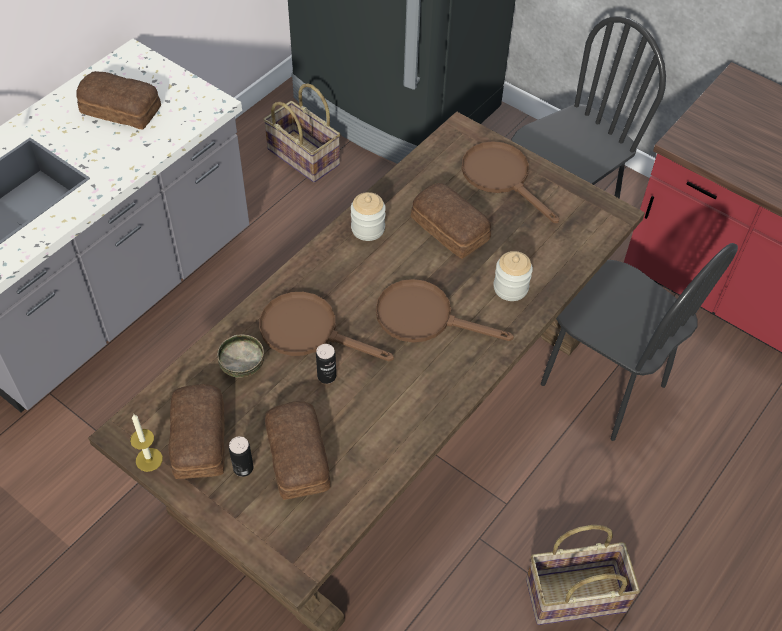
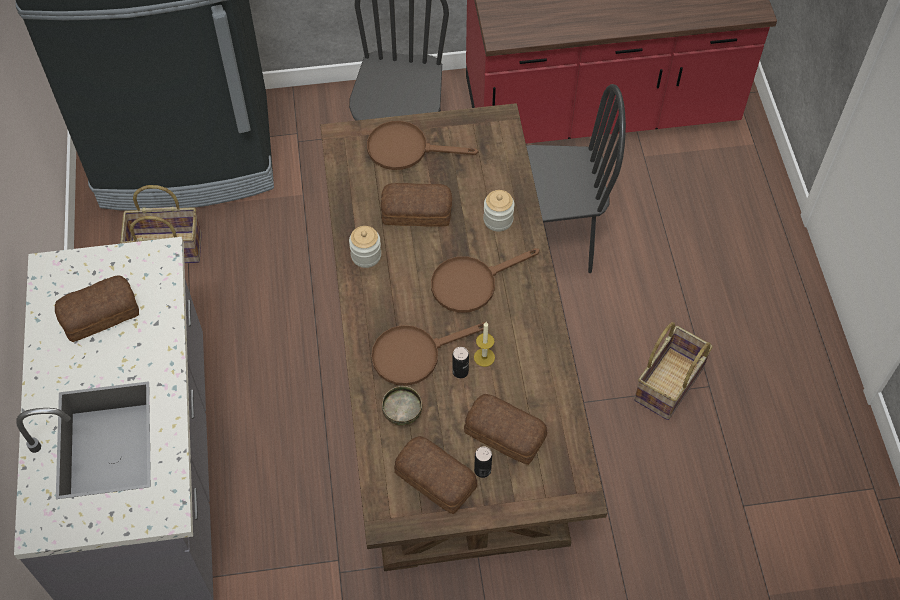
camera: 45 degrees left, 5 degrees up
candle [130,414,163,472] -> candle moved to [474,322,495,367]

